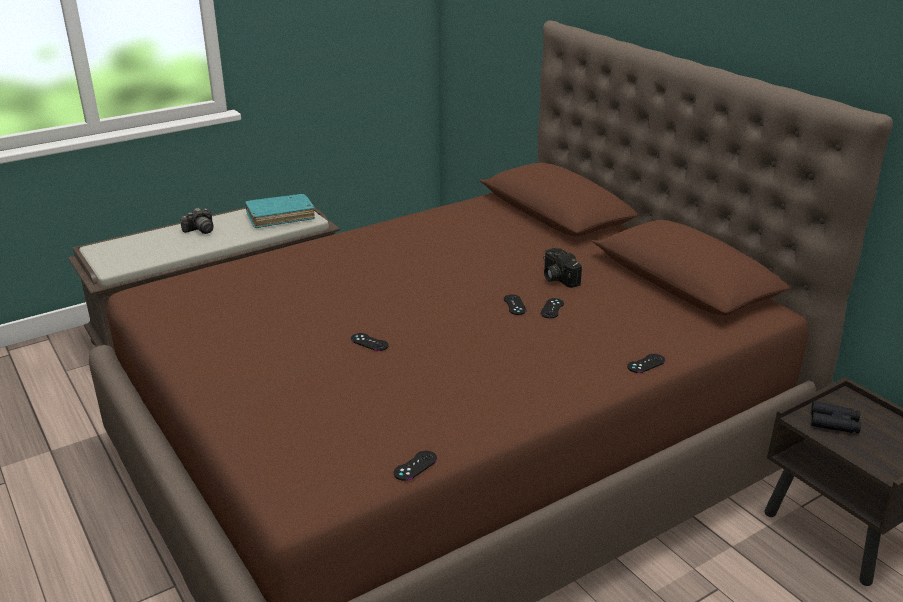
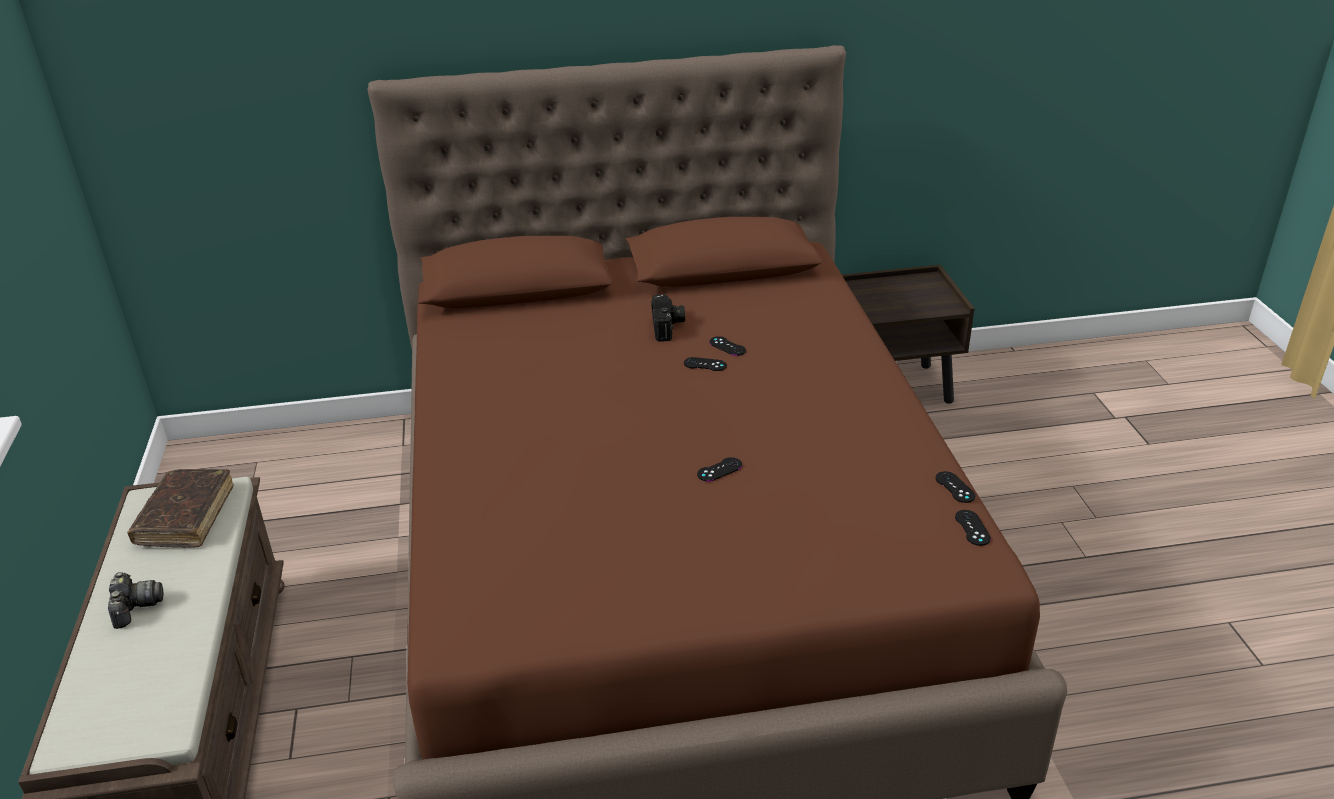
camera: 65 degrees left, 5 degrees up
turquoise book [245,194,315,228] -> brown book [127,469,234,548]
camera [543,248,582,288] -> camera turned 90 degrees counterclockwise [651,294,685,342]
black game controller [627,354,665,373] -> black game controller moved to [955,510,991,546]
black binoculars [811,401,861,434] -> none

